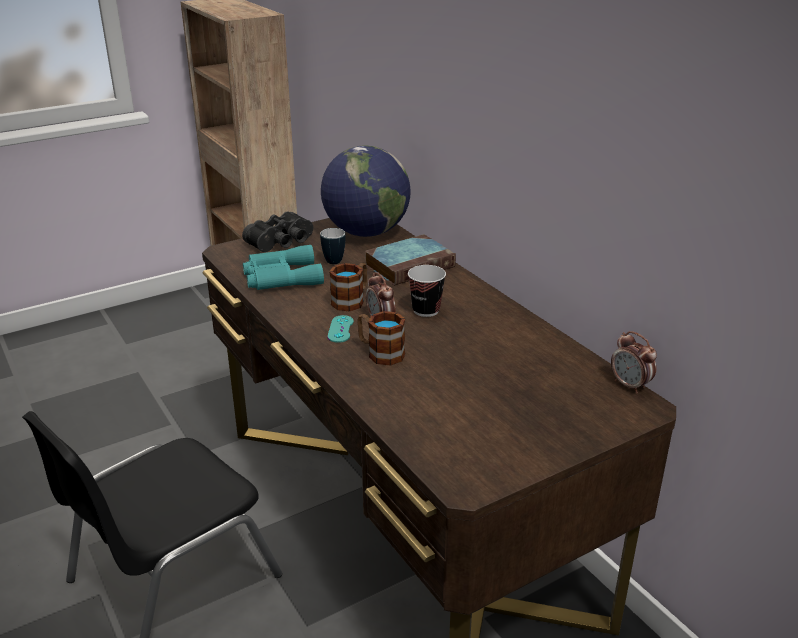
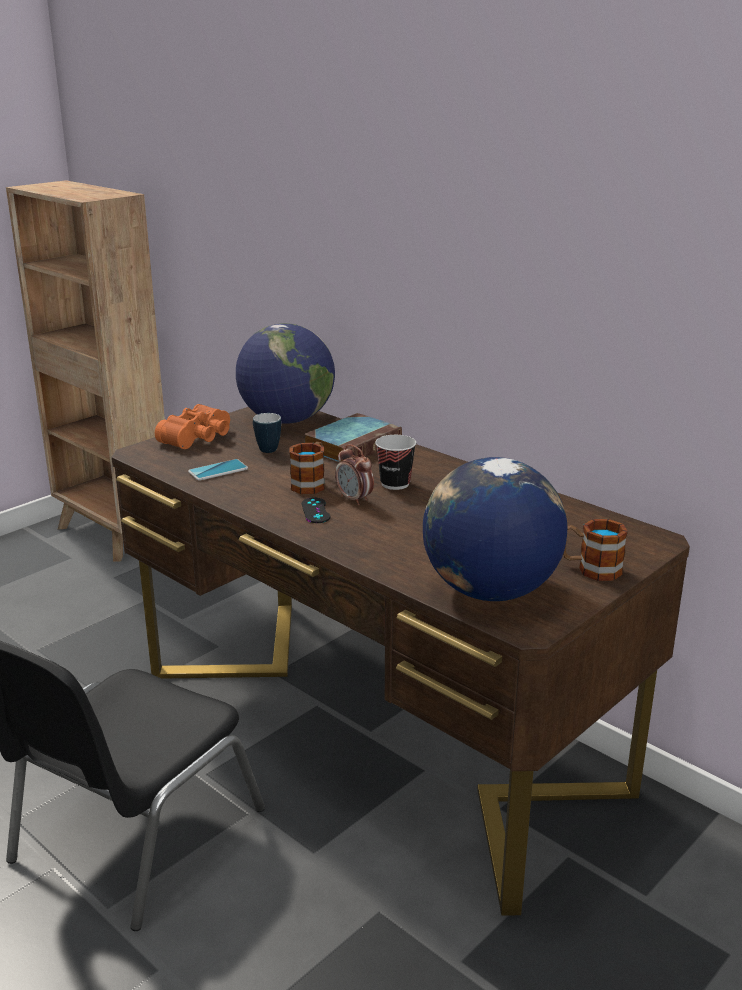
camera: 15 degrees left, 5 degrees down
black binoculars [242,212,313,252] -> orange binoculars [155,404,230,449]
turquoise binoculars [243,245,324,290] -> phone [188,459,248,481]
turquoise game controller [327,315,354,343] -> black game controller [302,498,330,523]
mug [357,311,405,366] -> mug moved to [563,519,628,581]
alarm clock [611,331,657,394] -> none
none -> globe [423,457,567,601]

